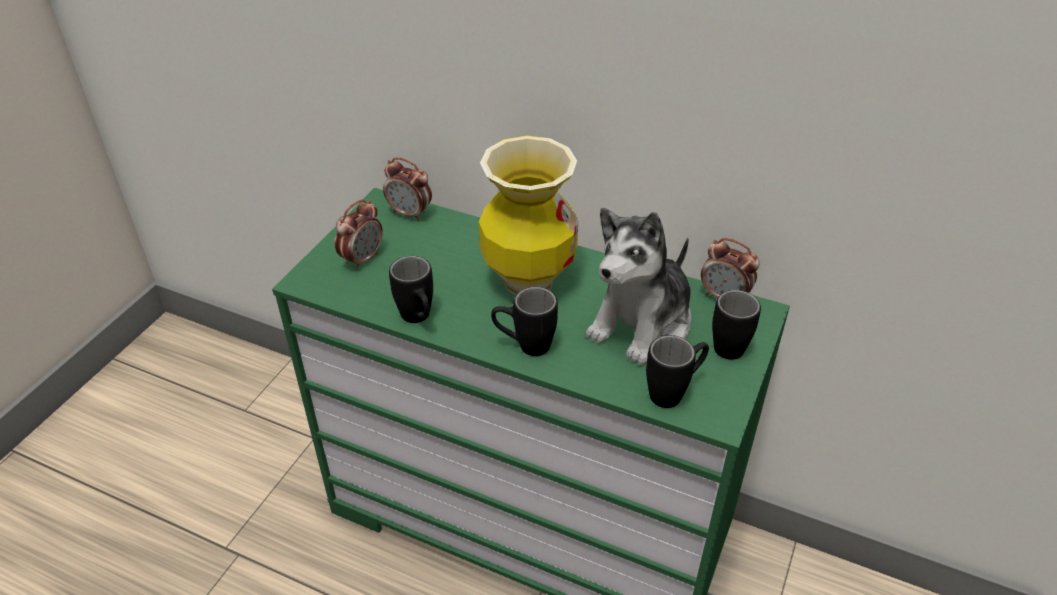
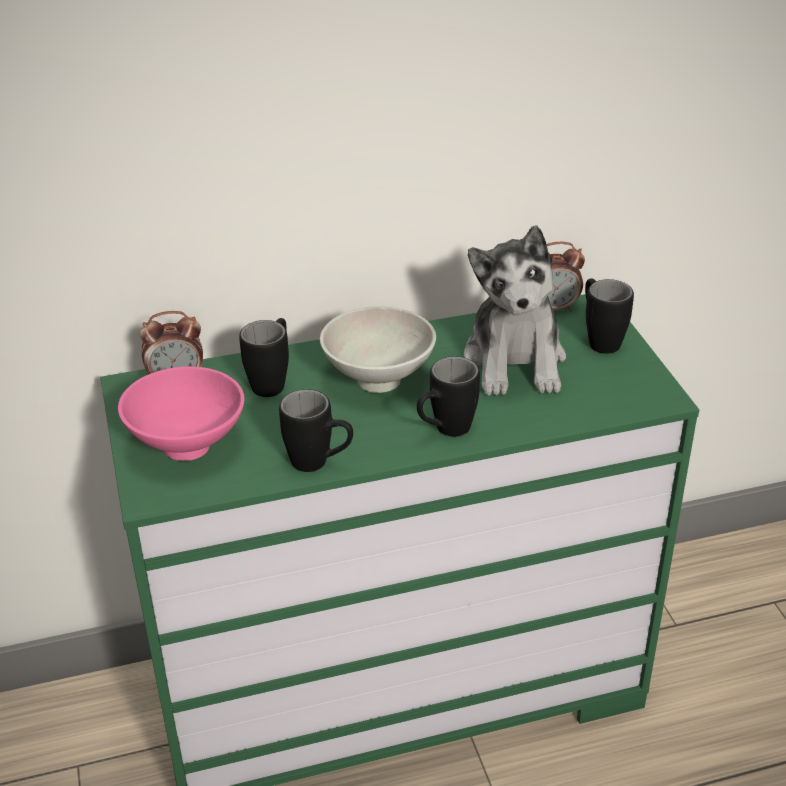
camera: 40 degrees left, 5 degrees down
alarm clock [335,199,383,270] -> pink bowl [118,366,244,461]
vase [479,136,578,295] -> white bowl [320,306,436,393]
black mug [646,335,709,408] -> black mug moved to [239,318,289,397]

